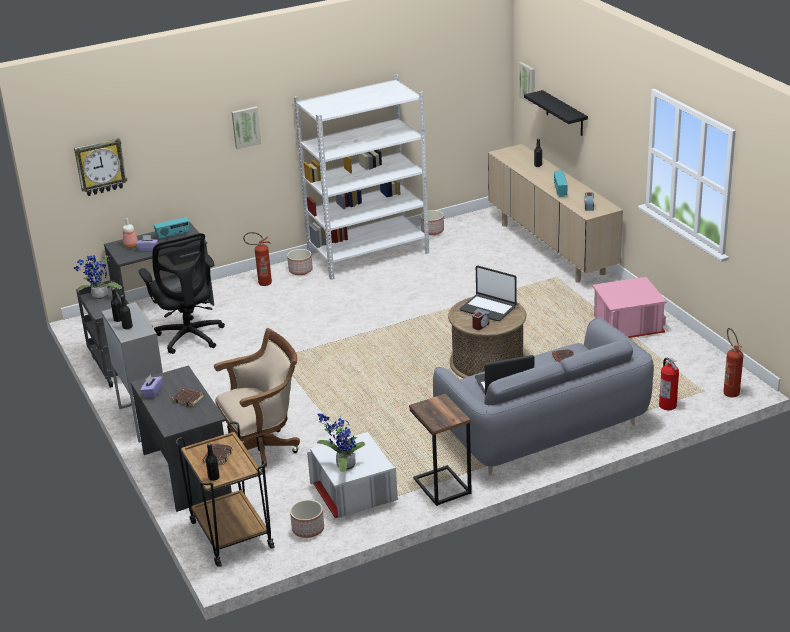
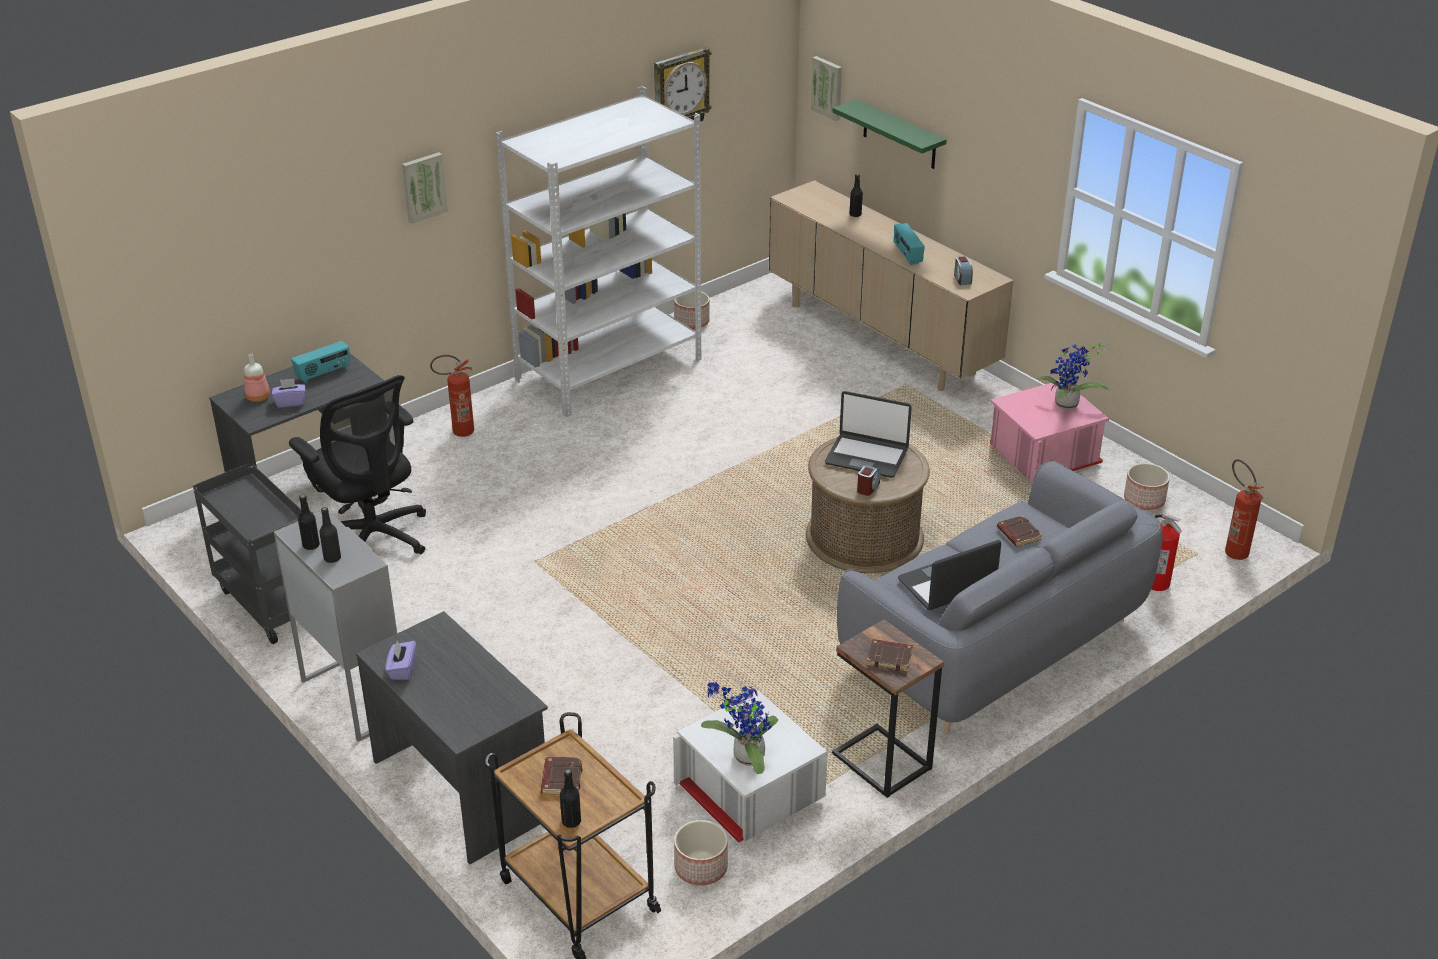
camera: 15 degrees left, 5 degrees up
wall clock [74,138,127,196] -> wall clock moved to [654,47,712,121]
potted plant [74,255,122,300] -> potted plant moved to [1037,343,1109,410]
brown book [172,388,204,407] -> brown book moved to [867,639,913,672]
office chair [214,328,300,472] -> none
planter [287,249,313,275] -> planter moved to [1124,463,1170,510]
black shelf [524,90,588,136] -> green shelf [832,99,947,169]

